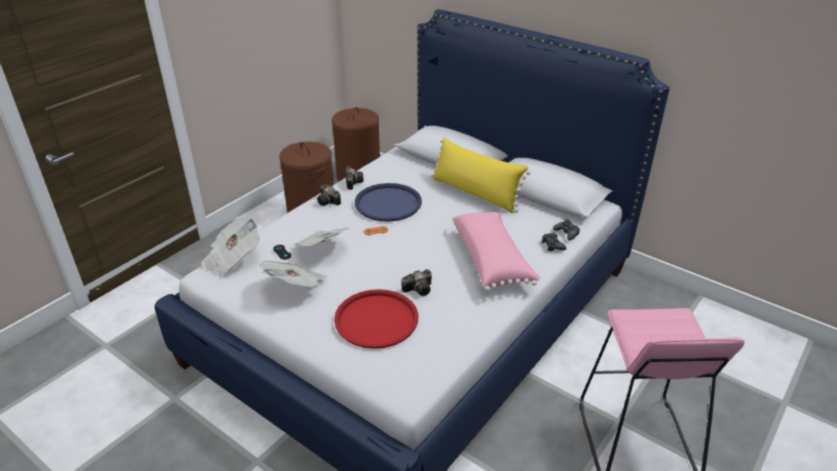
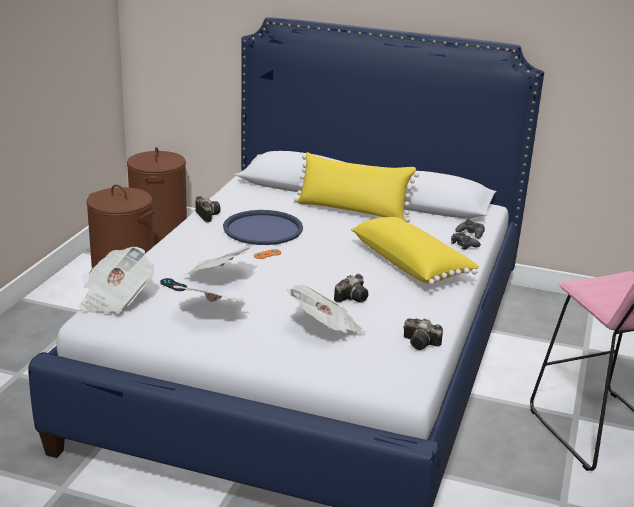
camera: 20 degrees left, 10 degrees down
camera [317,184,341,206] -> camera moved to [404,318,443,350]
red tray [334,289,418,349] -> newspaper [287,285,366,333]
pink pillow [452,212,540,291] -> yellow pillow [351,217,479,285]

